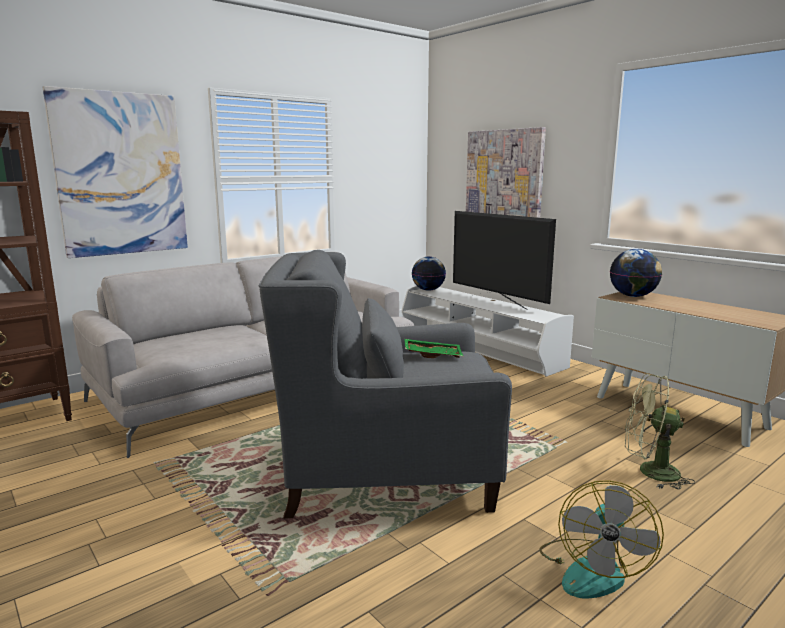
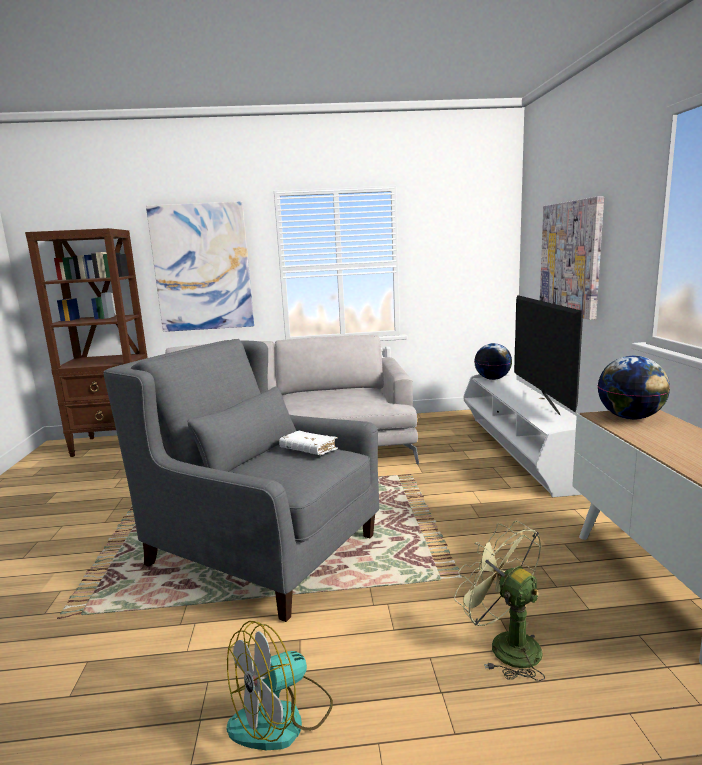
camera: 35 degrees right, 0 degrees up
green tray [404,339,463,358] -> white book [279,431,338,455]

